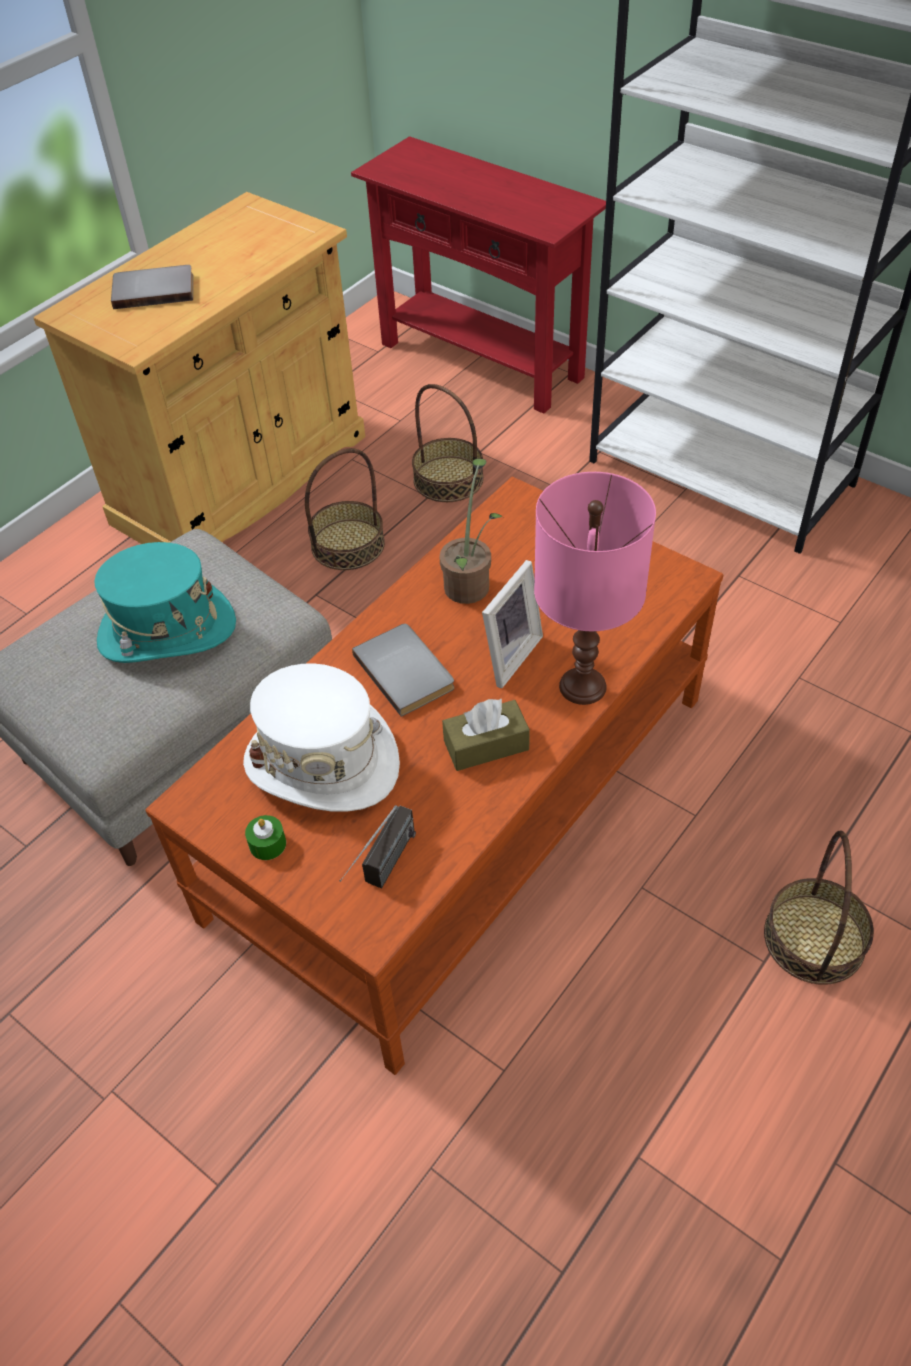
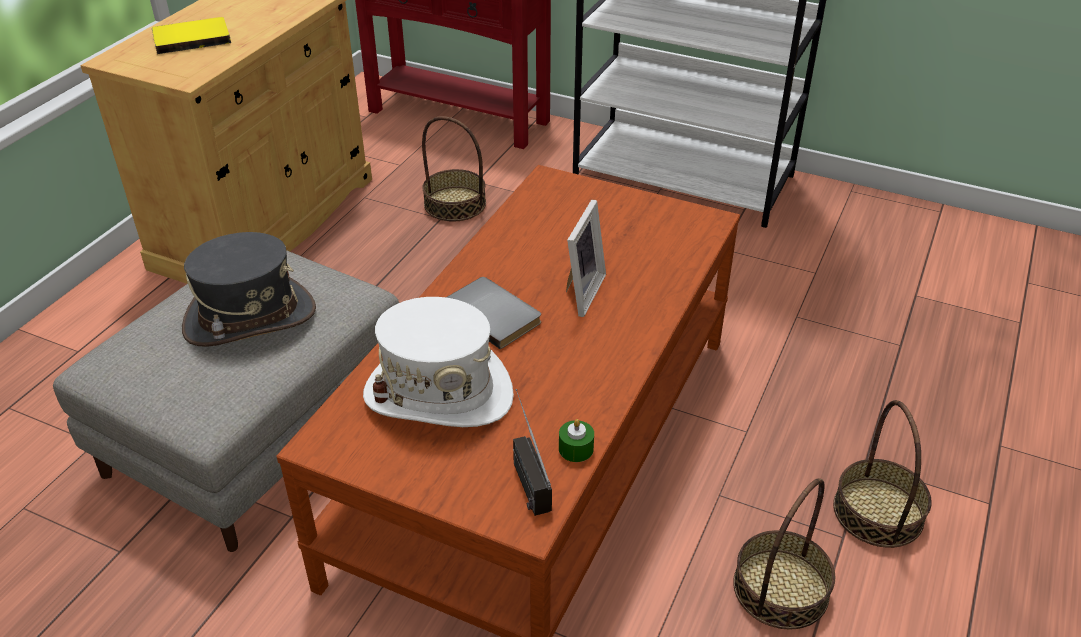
camera: 15 degrees left, 10 degrees down
turquoise hat [94,542,236,663] -> grey hat [182,232,316,347]
grey book [111,265,193,309] -> yellow book [152,17,231,54]
green candle [245,815,286,860] -> green candle moved to [559,419,594,462]
basket [305,448,385,570] -> basket moved to [733,478,835,629]
radio [339,805,416,888] -> radio turned 150 degrees clockwise [513,389,552,516]
potted plant [439,459,503,604] -> none
brown tissue box [442,698,530,771] -> none
pink table lamp [534,472,656,705] -> none

